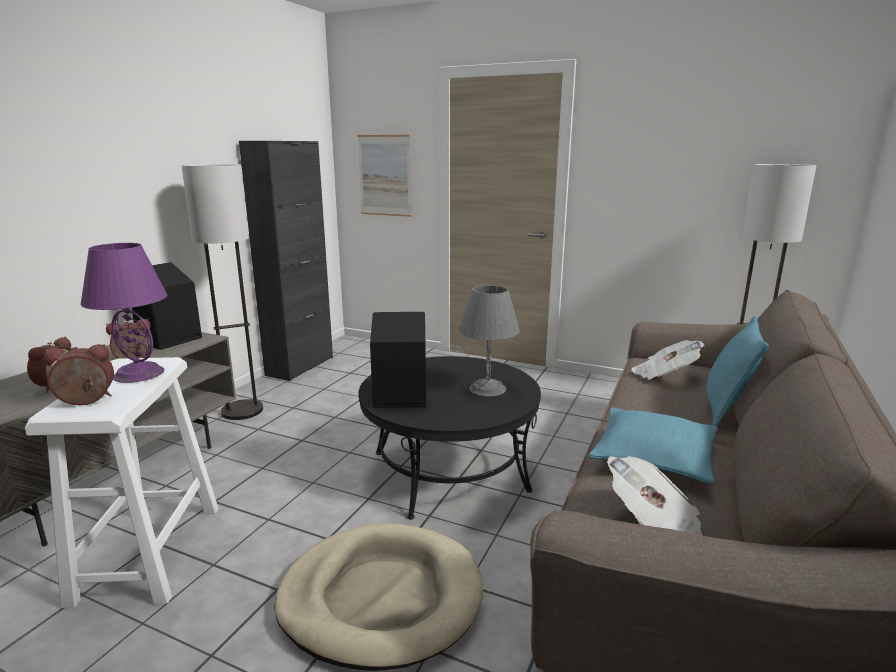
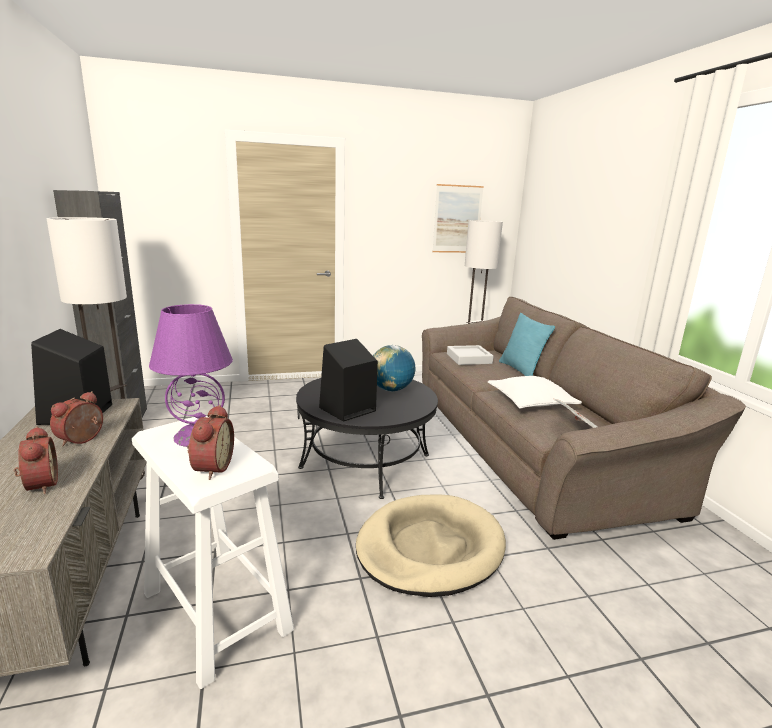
camera: 40 degrees left, 0 degrees up
alarm clock [44,344,114,405] -> alarm clock turned 150 degrees clockwise [187,405,234,480]
picture [357,135,412,217] -> picture moved to [432,184,484,253]
grey table lamp [459,285,520,397] -> globe [373,345,416,391]
turquoise pillow [589,408,718,484] -> white pillow [488,376,582,409]
newspaper [631,340,705,380] -> grey tray [447,345,493,365]

